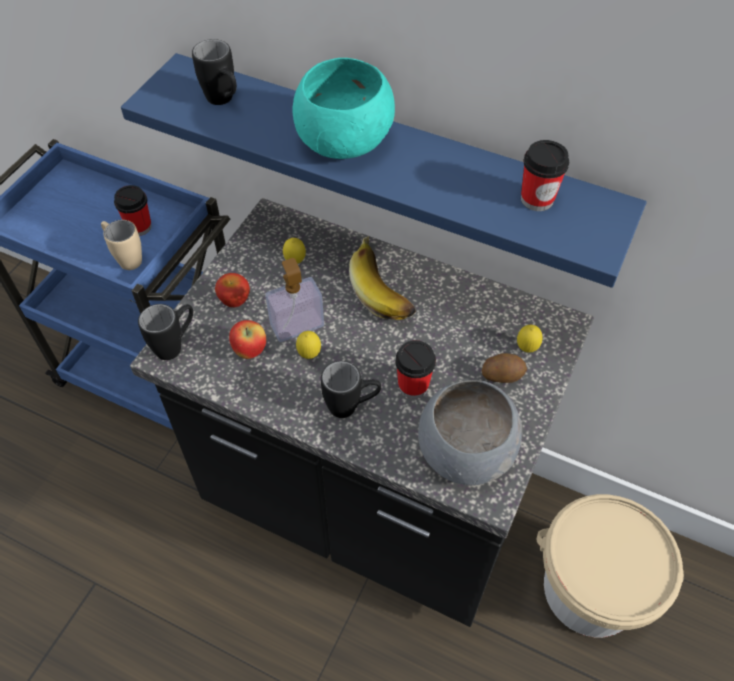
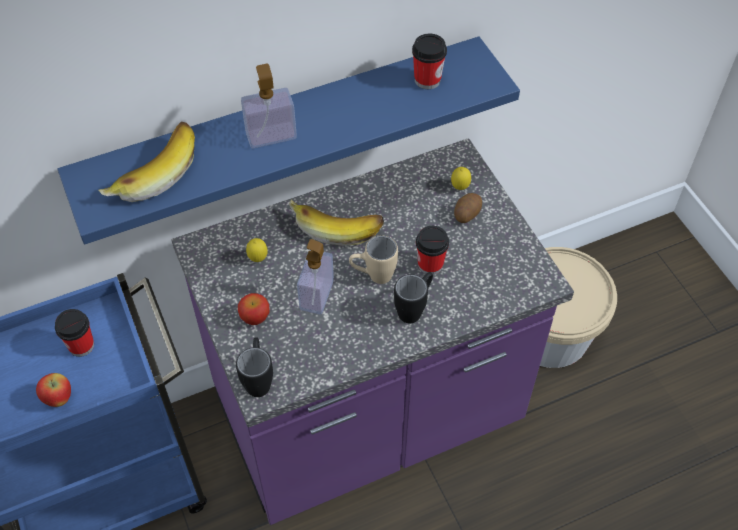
camera: 50 degrees left, 0 degrees up
beige mug [101,220,142,270] -> beige mug moved to [349,235,398,284]
black counter [130,198,594,627] -> purple counter [172,138,574,525]
black mug [192,39,237,105] -> banana [99,121,195,202]
apple [229,320,266,359] -> apple moved to [36,373,71,407]
turquoise bowl [292,58,395,159] -> soap dispenser [241,64,297,148]
lemon [296,331,321,359] -> none
grey bowl [418,380,522,486] -> none

